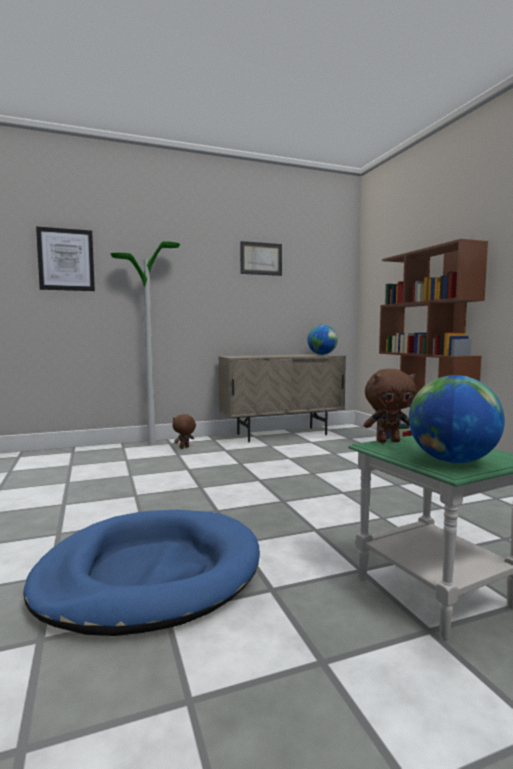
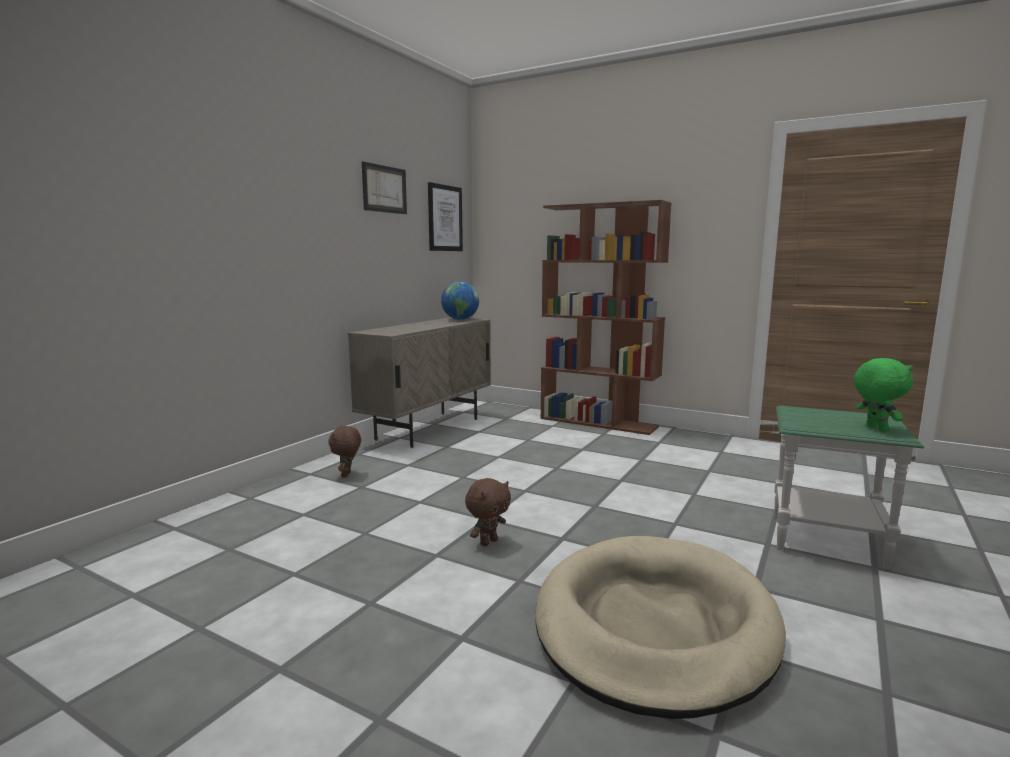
camera: 40 degrees left, 5 degrees up
blue dog bed [23,510,260,636] -> beige dog bed [535,536,786,719]
picture [36,226,95,291] -> picture moved to [428,182,463,251]
floor lamp [110,241,180,445] -> none
brown plush toy [363,369,416,443] -> brown plush toy moved to [465,478,511,546]
globe [409,375,505,463] -> green plush toy [854,358,913,432]

